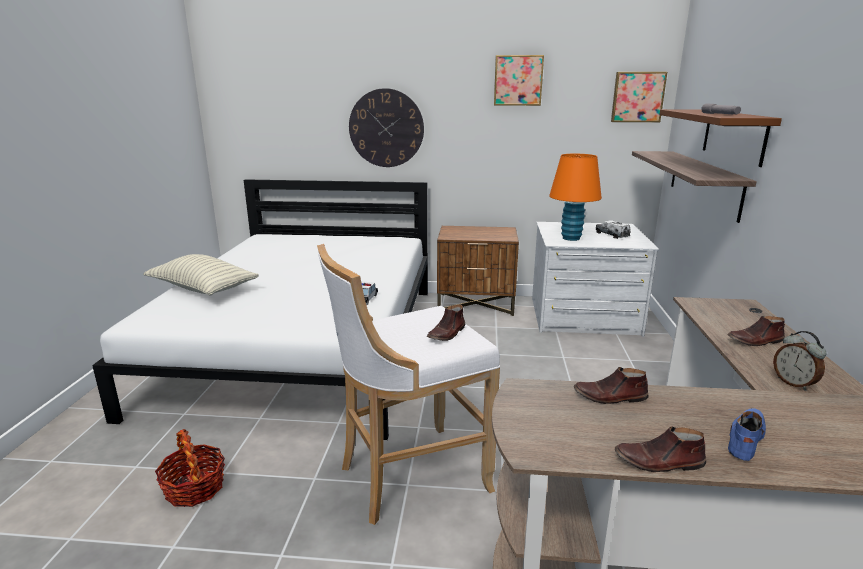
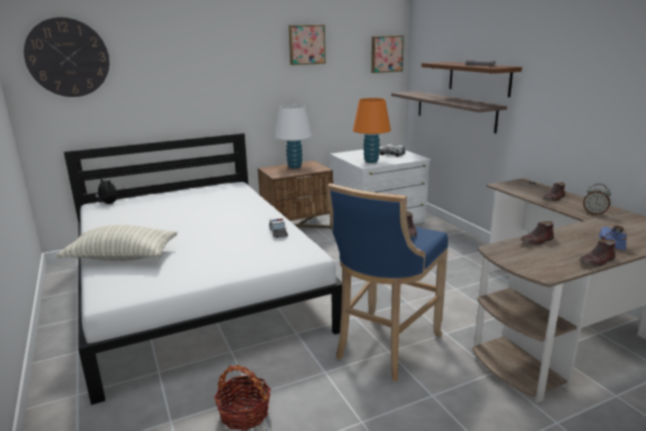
camera: 30 degrees left, 0 degrees up
white stool [317,244,500,525] -> blue stool [327,183,448,381]
wall clock [349,88,424,167] -> wall clock moved to [24,17,109,97]
none -> plush toy [95,178,118,204]
none -> white table lamp [275,105,312,169]

